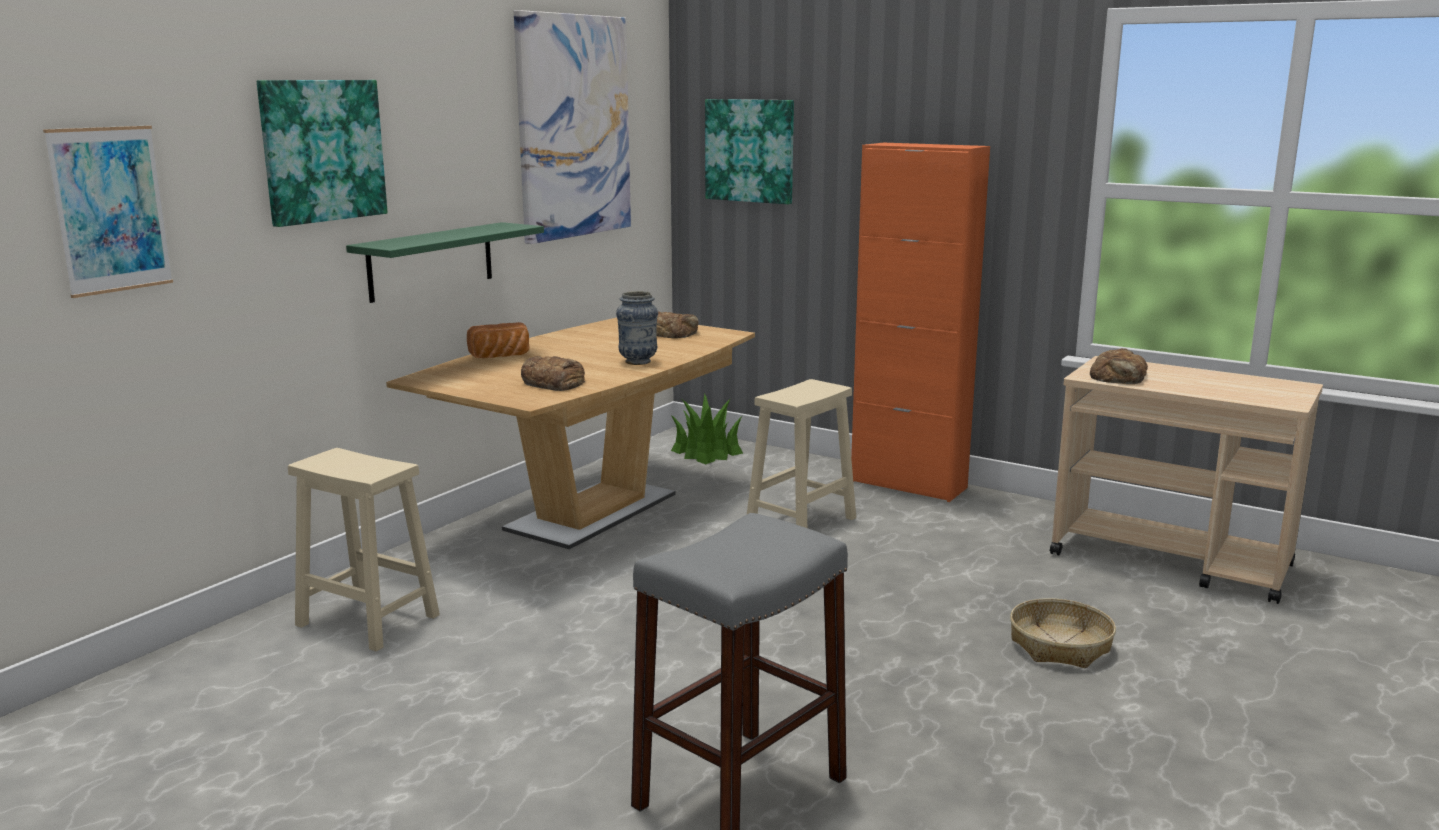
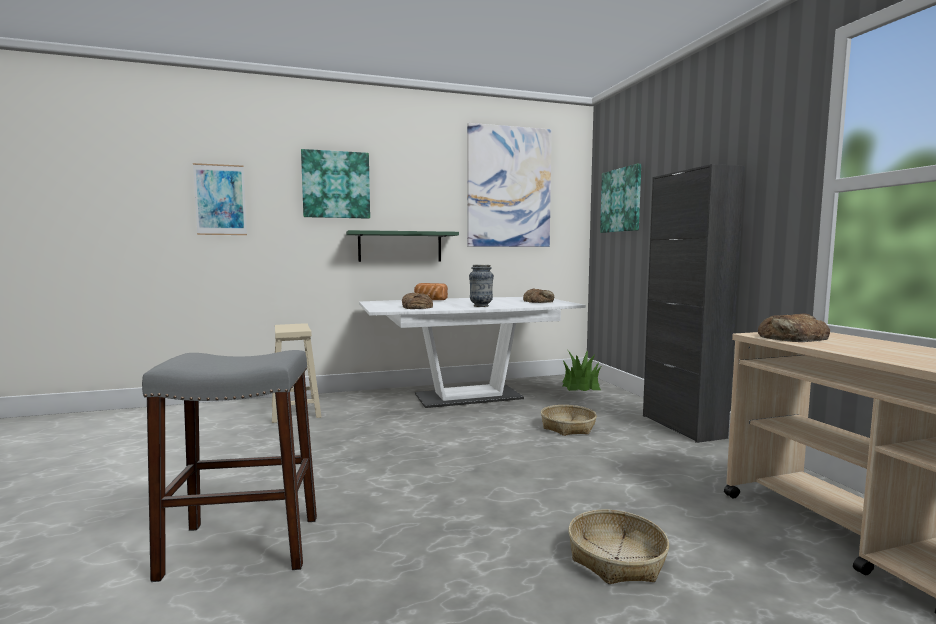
camera: 40 degrees right, 10 degrees down
brown dining table [386,318,755,549] -> white dining table [359,297,586,408]
beige stool [747,379,856,528] -> basket [541,405,597,436]
orange cabinet [851,142,990,502] -> black cabinet [643,164,745,443]

